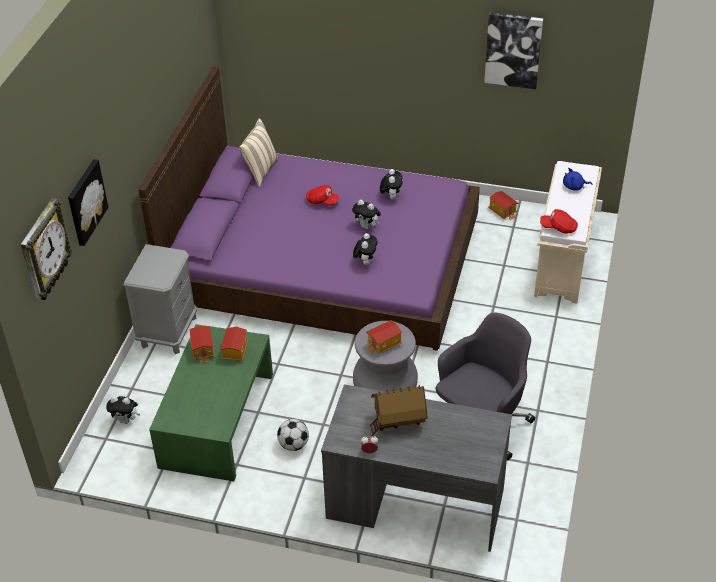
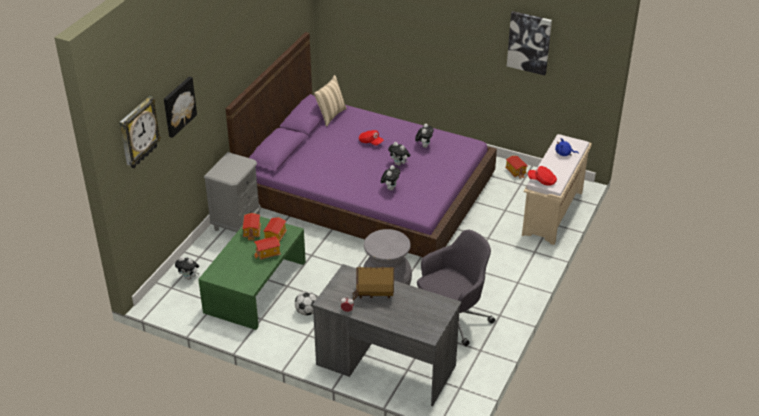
camera: 10 degrees right, 5 degrees down
toy house [366,320,403,354] -> toy house moved to [254,236,281,260]

